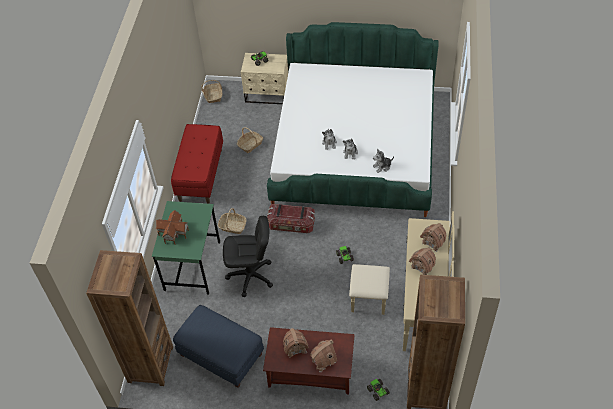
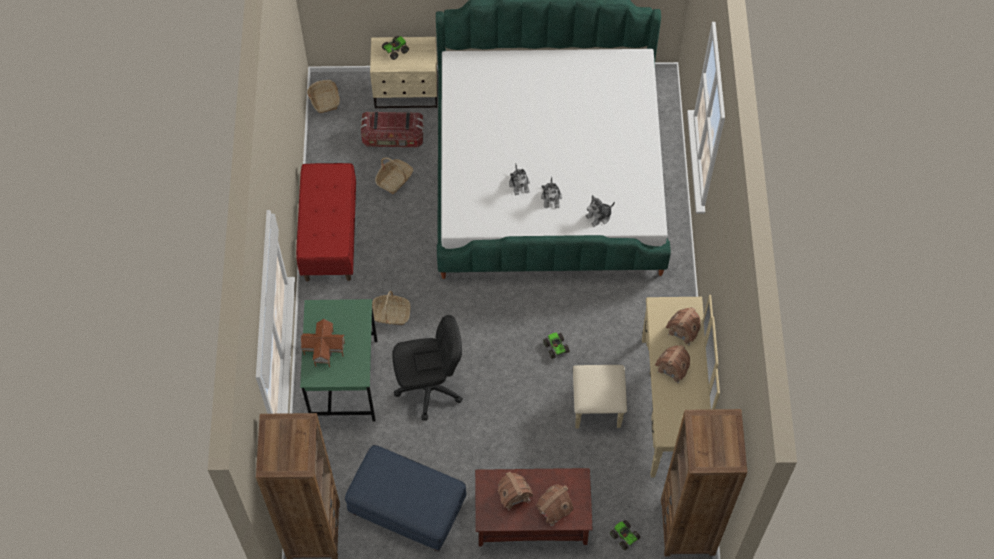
camera: 10 degrees left, 10 degrees up
storage box [267,204,315,233] -> storage box moved to [360,112,424,147]

